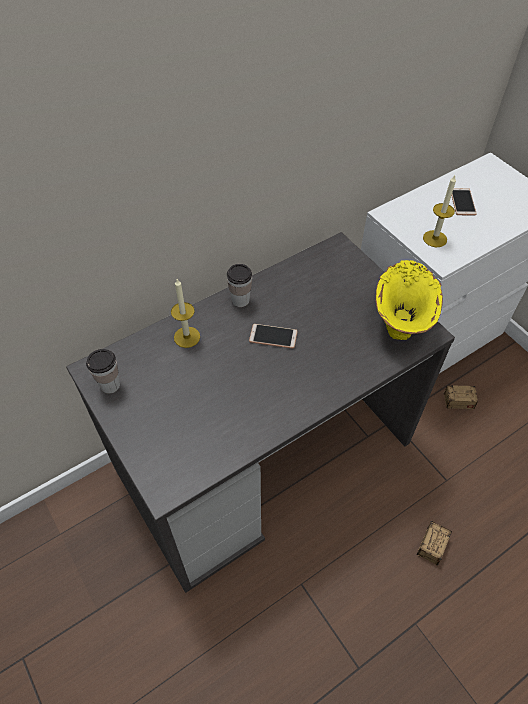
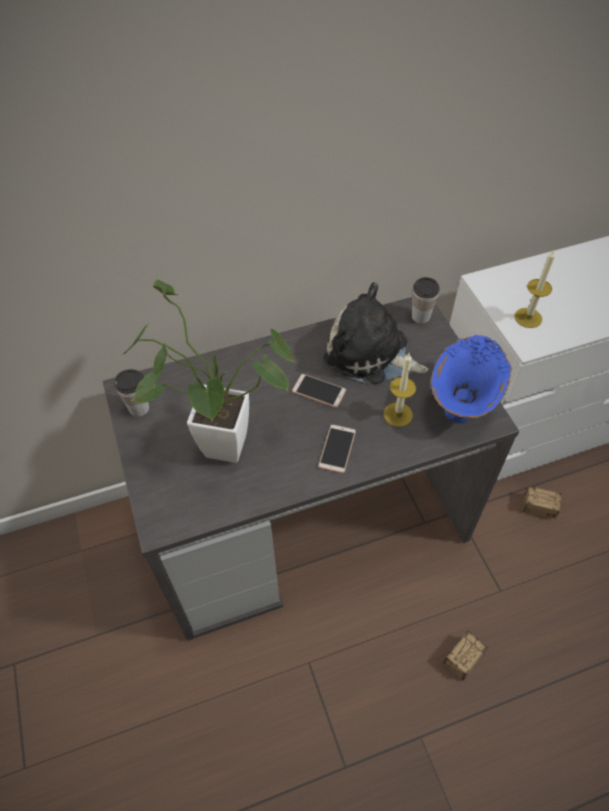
camera: 15 degrees right, 0 degrees up
candle [171,279,200,348] -> candle moved to [384,353,416,427]
cup [227,264,252,307] -> cup moved to [412,277,440,323]
yellow vase [376,260,443,340] -> blue vase [431,335,512,423]
phone [451,188,477,216] -> phone moved to [318,424,356,474]
none -> potted plant [123,279,295,463]
none -> plush toy [324,282,428,385]

